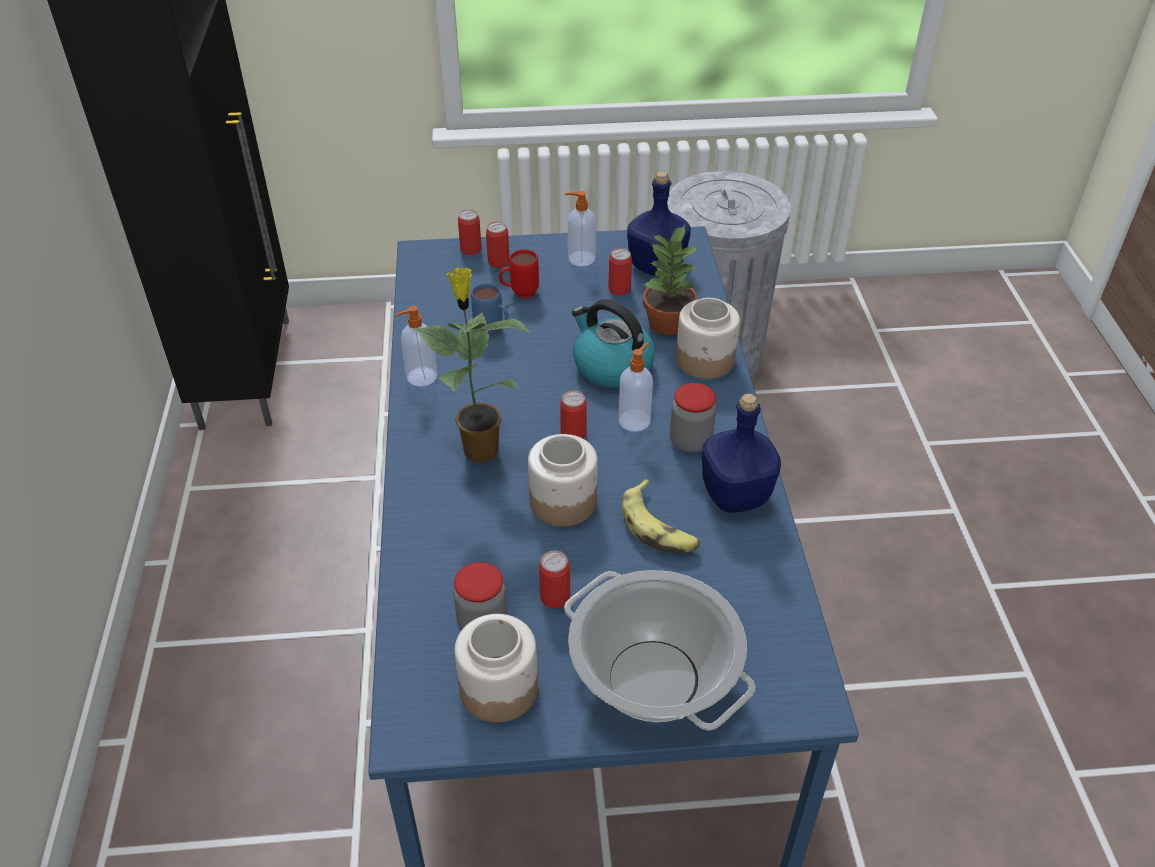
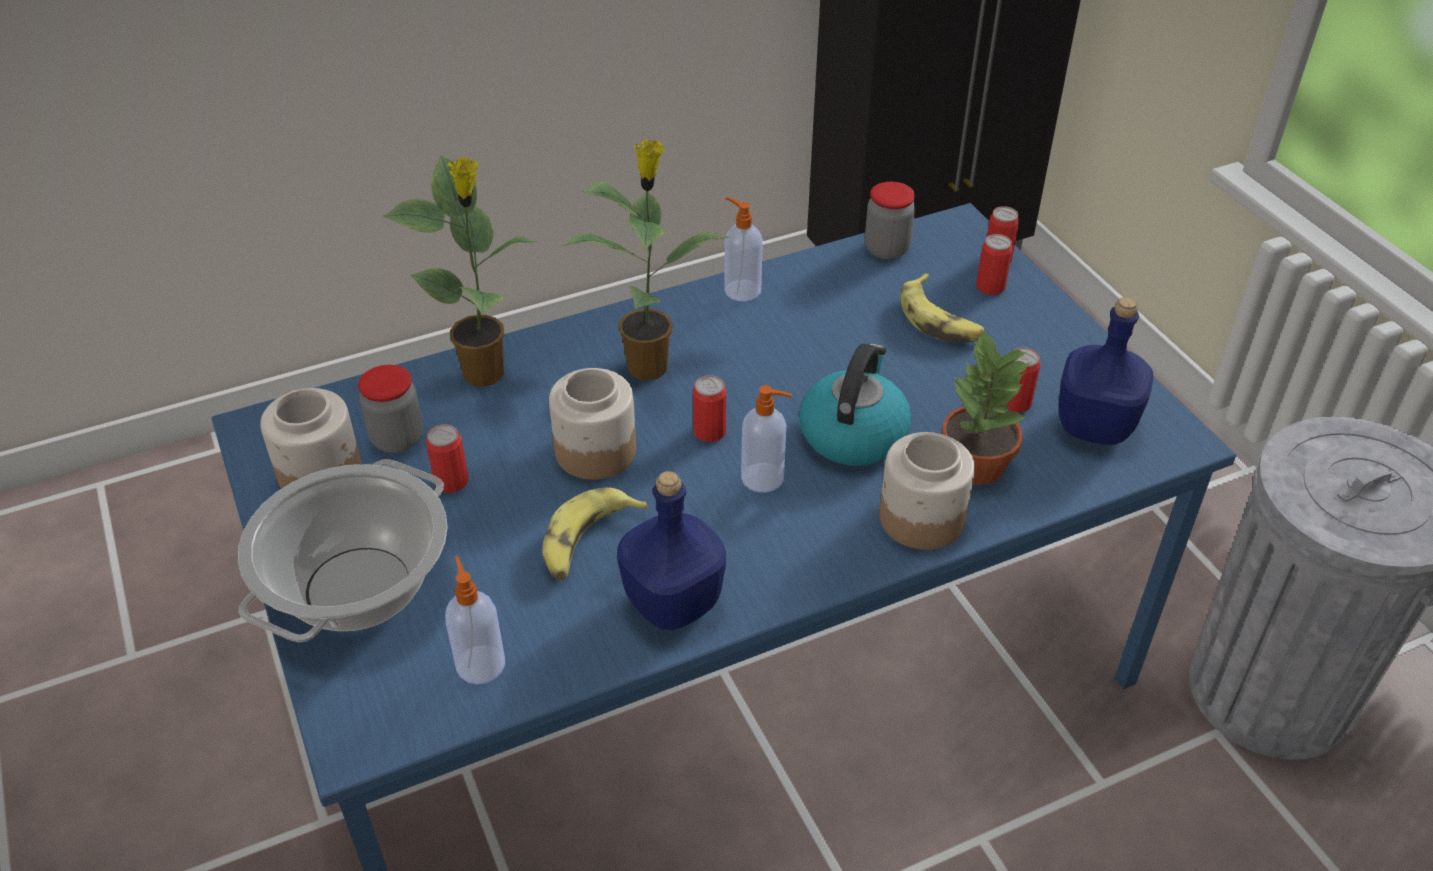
camera: 70 degrees right, 0 degrees up
blue mug [471,284,509,334] -> none
red mug [499,249,539,298] -> banana [900,273,986,343]
soap dispenser [565,191,596,266] -> soap dispenser moved to [445,555,505,684]
jar [670,383,716,453] -> jar moved to [865,182,915,259]
none -> potted plant [382,155,537,387]

